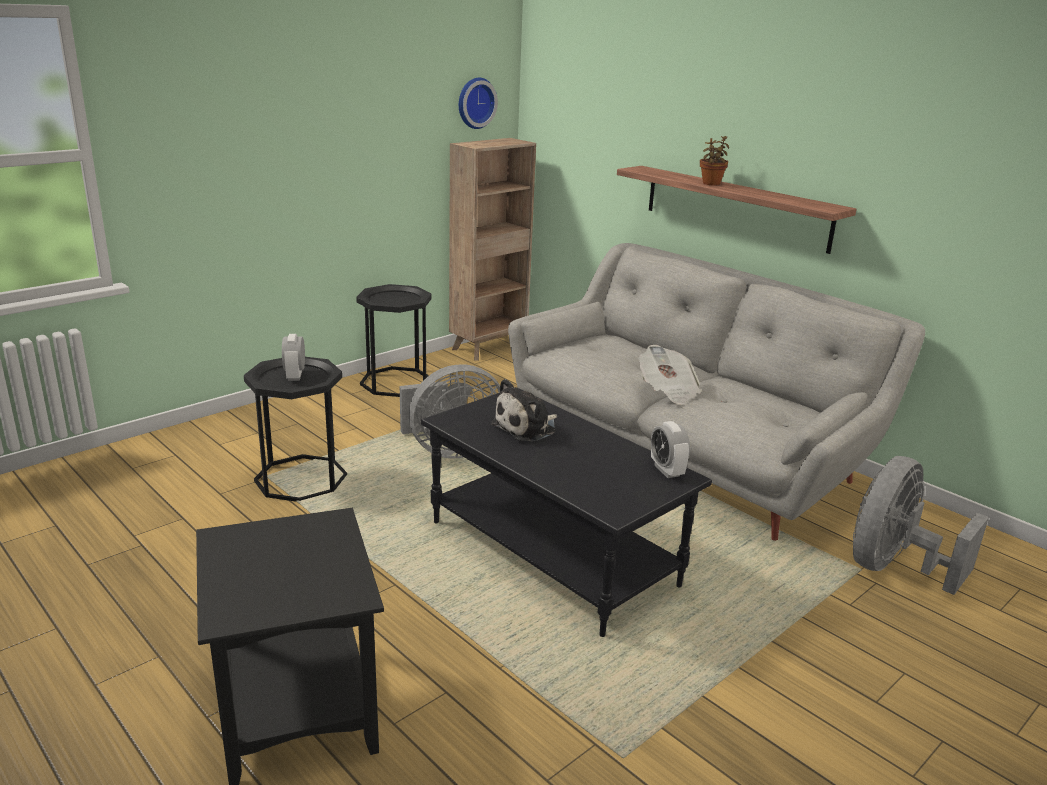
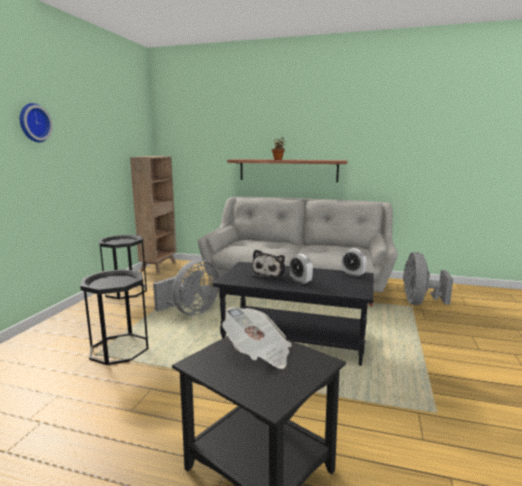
camera: 30 degrees left, 10 degrees down
alarm clock [282,334,305,381] -> alarm clock moved to [290,254,313,284]
wall clock [459,78,498,129] -> wall clock moved to [20,103,53,142]
newspaper [638,345,702,405] -> newspaper moved to [222,307,292,369]

